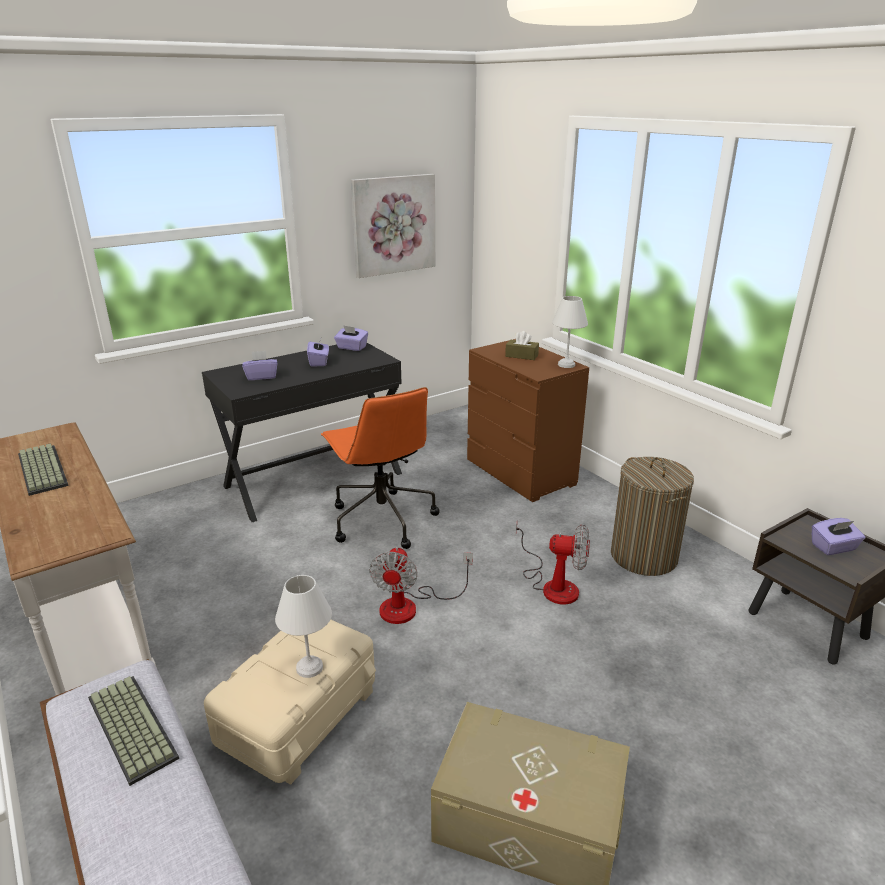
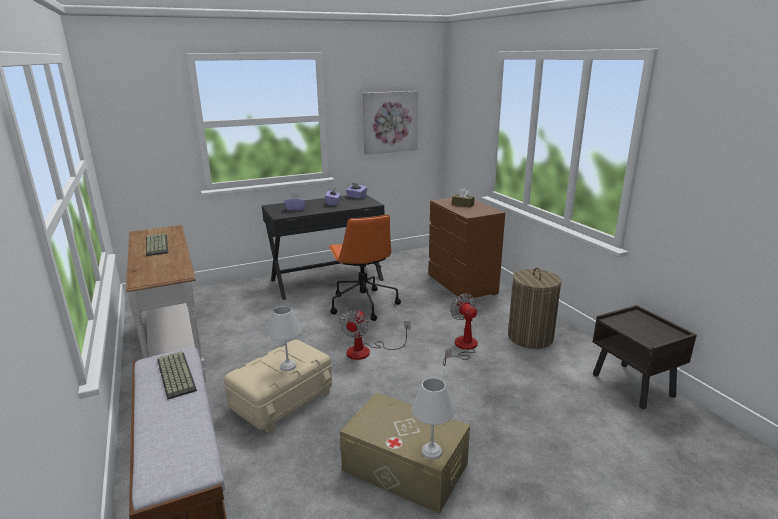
camera: 10 degrees right, 5 degrees down
fan [516,523,590,604] -> fan turned 135 degrees counterclockwise [443,294,478,366]
white table lamp [552,296,588,368] -> white table lamp moved to [412,378,455,460]
purple tissue box [812,518,865,555] -> none

